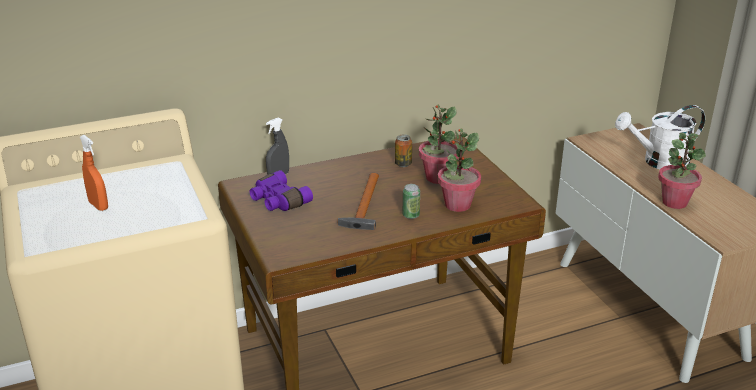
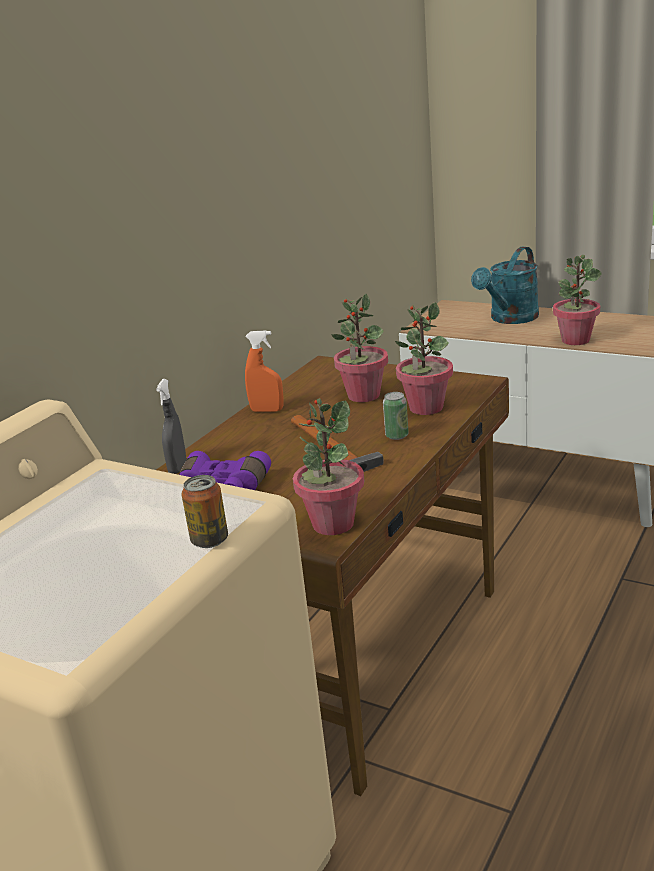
camera: 35 degrees left, 5 degrees down
orange spray bottle [80,135,108,211] -> orange spray bottle moved to [245,330,284,412]
can [395,135,412,167] -> can moved to [181,475,228,548]
white watering can [615,105,705,169] -> turquoise watering can [471,247,539,324]
none -> potted plant [293,398,364,535]

